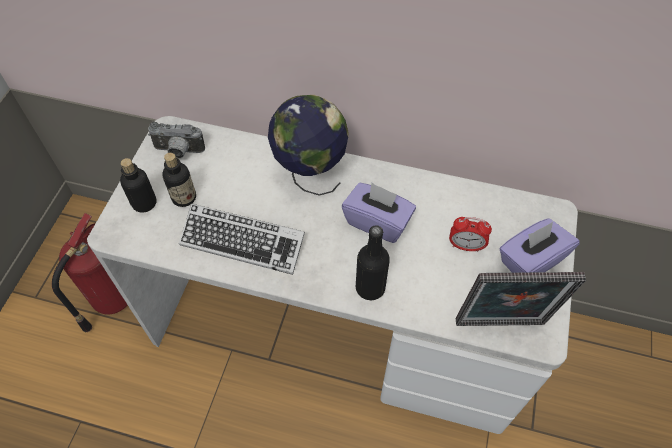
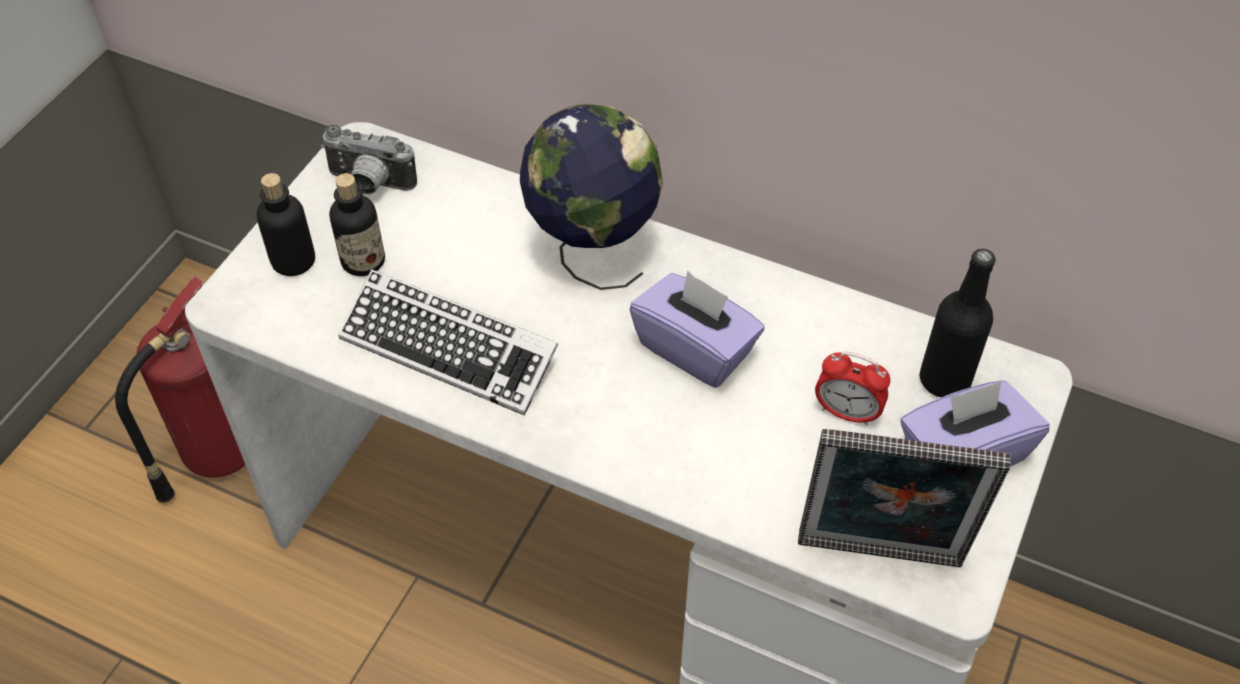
camera: 10 degrees right, 5 degrees down
black bottle [356,225,390,300] -> black bottle moved to [919,249,996,397]

